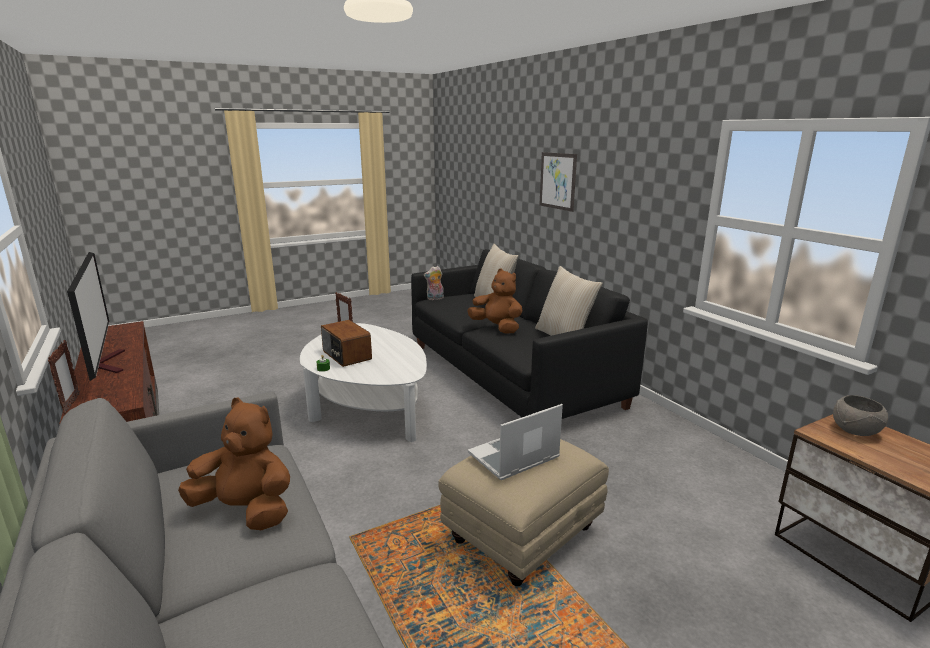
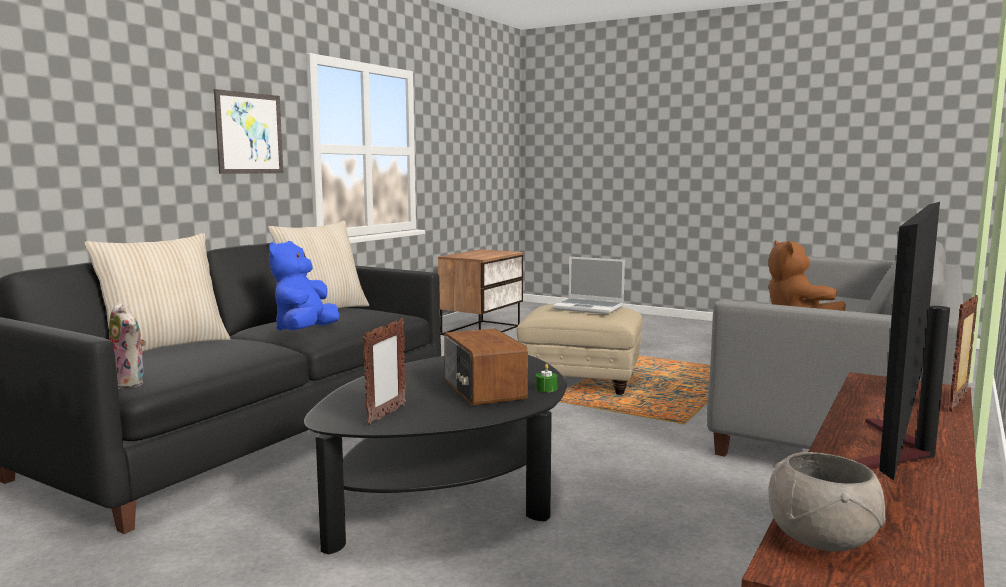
camera: 120 degrees left, 10 degrees down
white coffee table [300,323,427,442] -> black coffee table [304,355,567,554]
radio [321,320,372,367] -> radio turned 135 degrees clockwise [444,329,528,405]
brown plush toy [467,268,522,333] -> blue plush toy [269,241,340,331]
picture [539,152,577,212] -> picture moved to [214,89,283,174]
grey bowl [833,395,888,436] -> grey bowl moved to [769,452,886,552]

